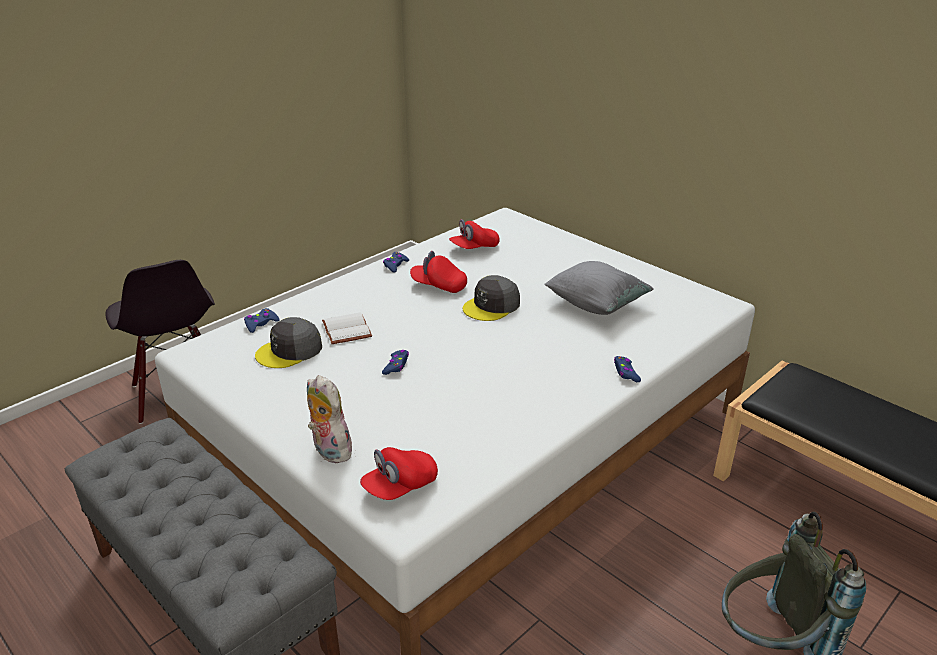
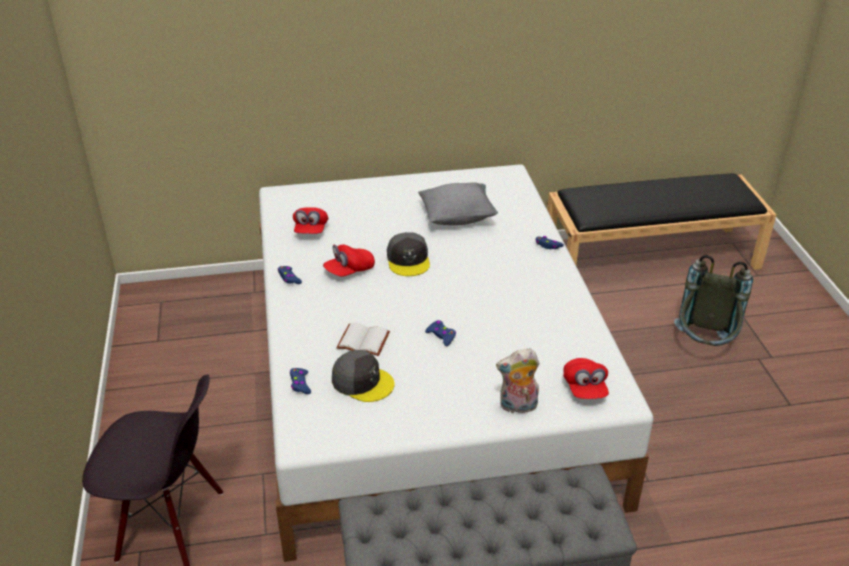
camera: 55 degrees left, 5 degrees up
grey cap [255,317,322,368] -> grey cap turned 60 degrees counterclockwise [332,350,395,402]

